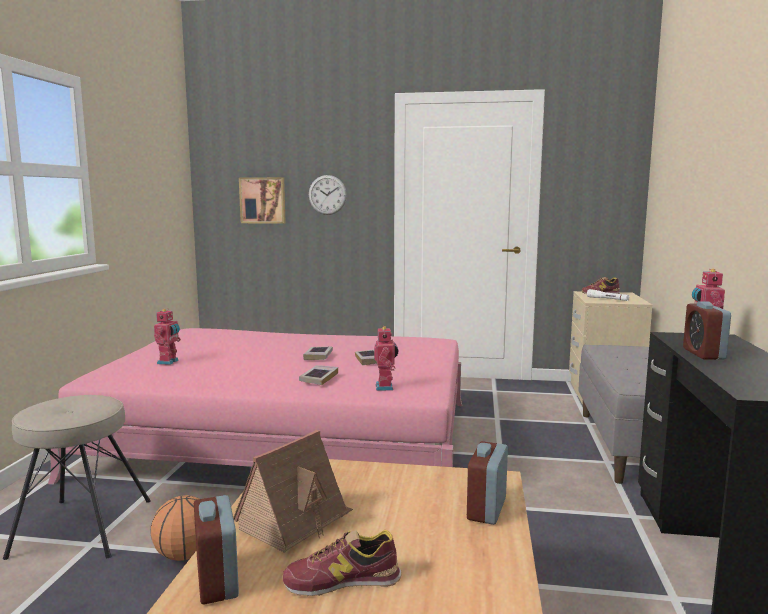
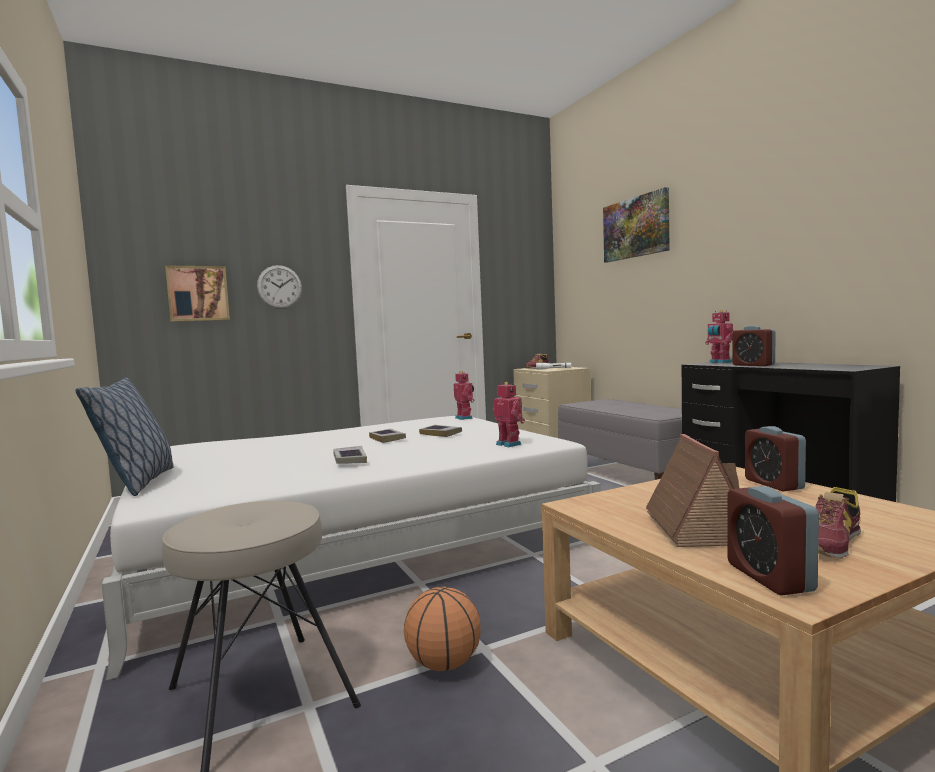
camera: 35 degrees left, 5 degrees down
pink bed [48,328,462,485] -> white bed [102,416,601,681]
toy robot [154,309,181,365] -> toy robot moved to [454,371,475,420]
alarm clock [194,495,239,605] -> alarm clock turned 45 degrees clockwise [727,486,819,595]
book [299,365,338,385] -> book moved to [333,446,367,464]
none -> pillow [75,377,174,496]
none -> picture [603,187,669,263]

